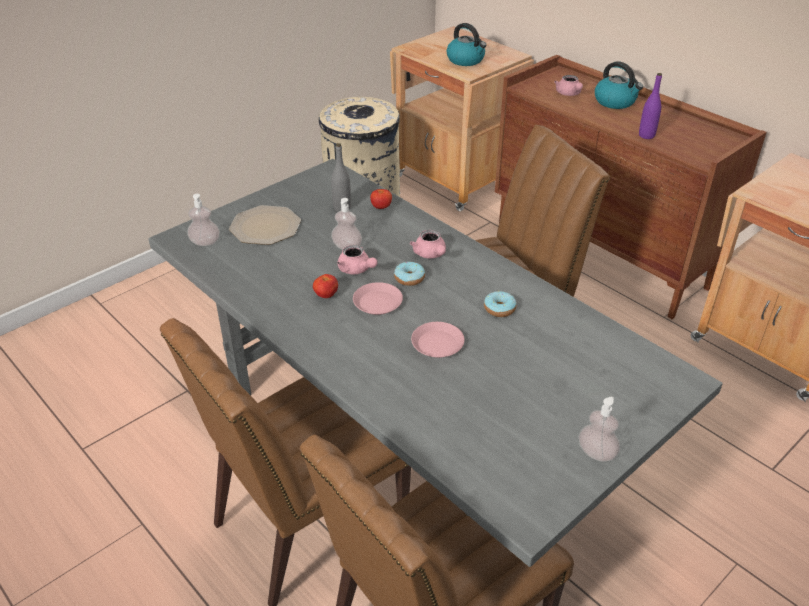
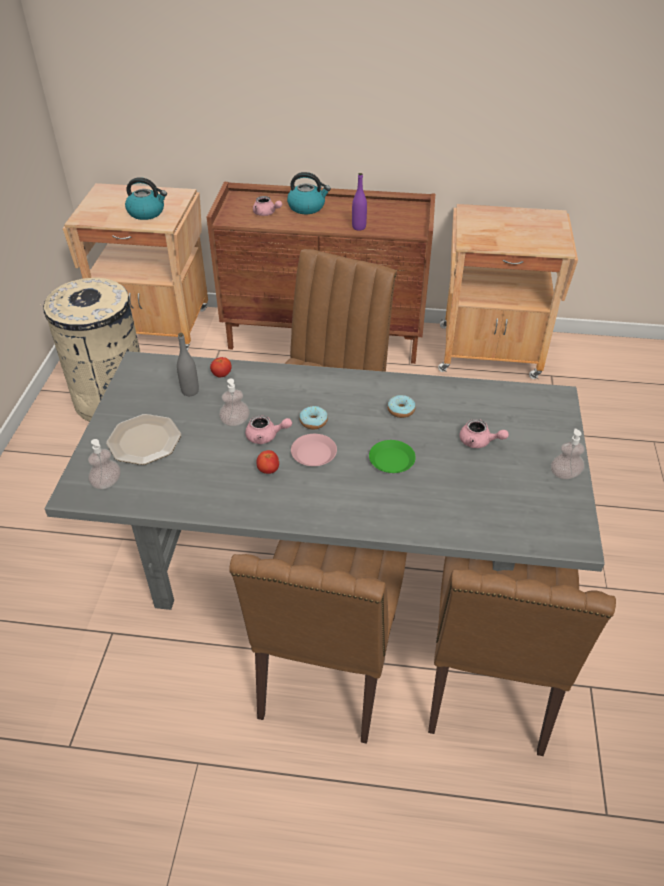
camera: 40 degrees left, 5 degrees up
pink teapot [410,230,446,258] -> pink teapot moved to [460,419,509,448]
pink plate [411,322,465,358] -> green plate [369,440,416,473]

